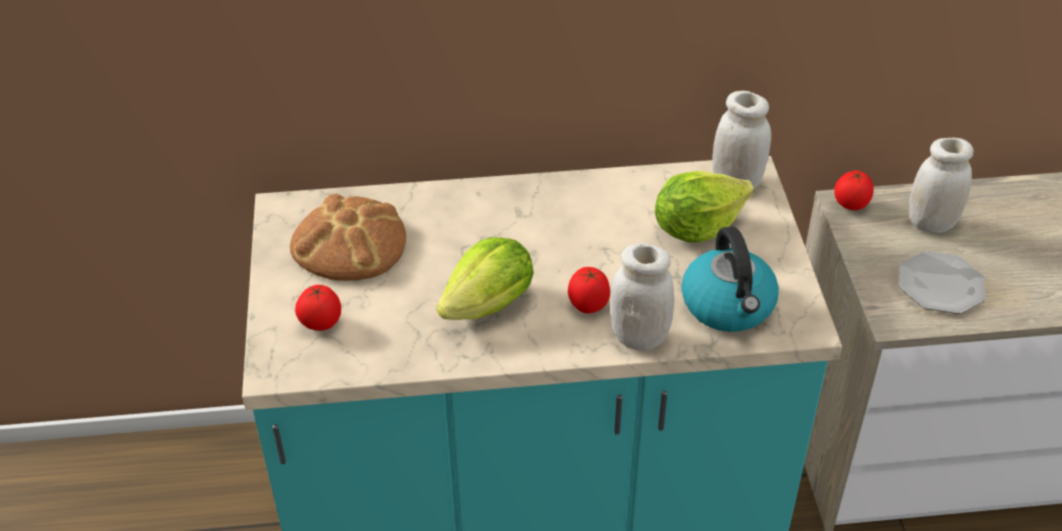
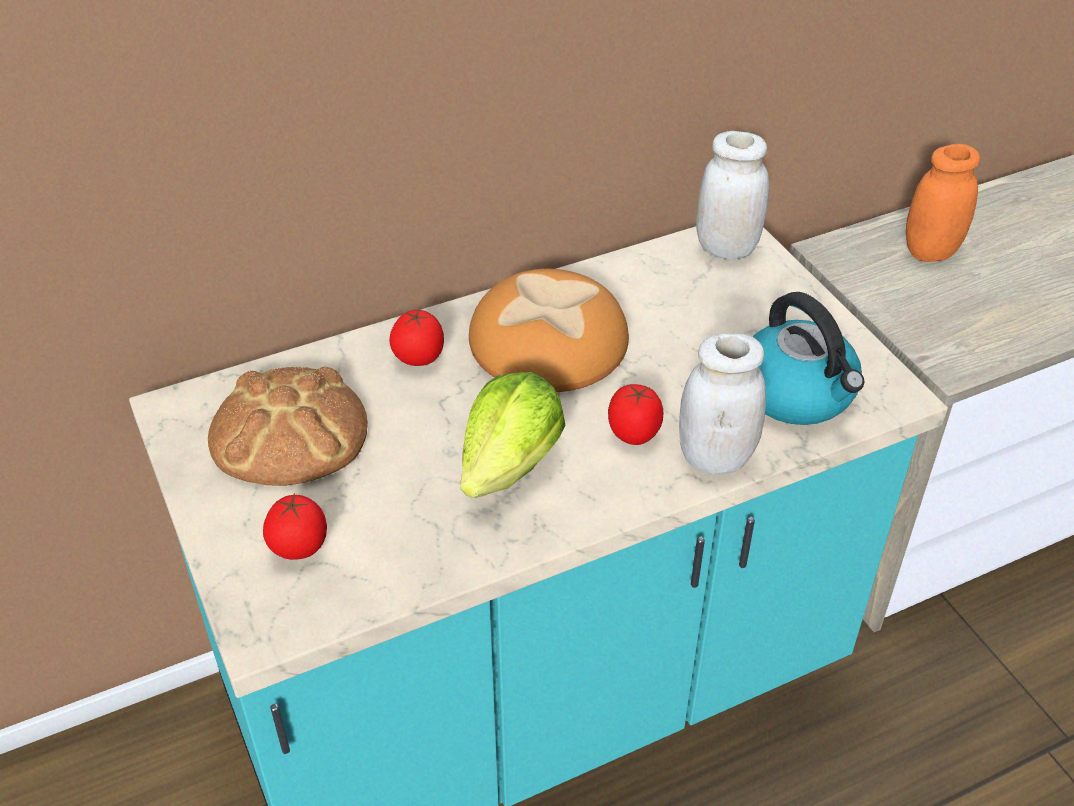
camera: 20 degrees left, 0 degrees up
lettuce [655,171,754,243] -> none
tomato [834,170,874,210] -> tomato moved to [389,308,444,366]
plate [899,251,985,314] -> none
white jar [909,138,974,233] -> orange jar [906,144,980,262]
none -> bread [469,269,629,392]

